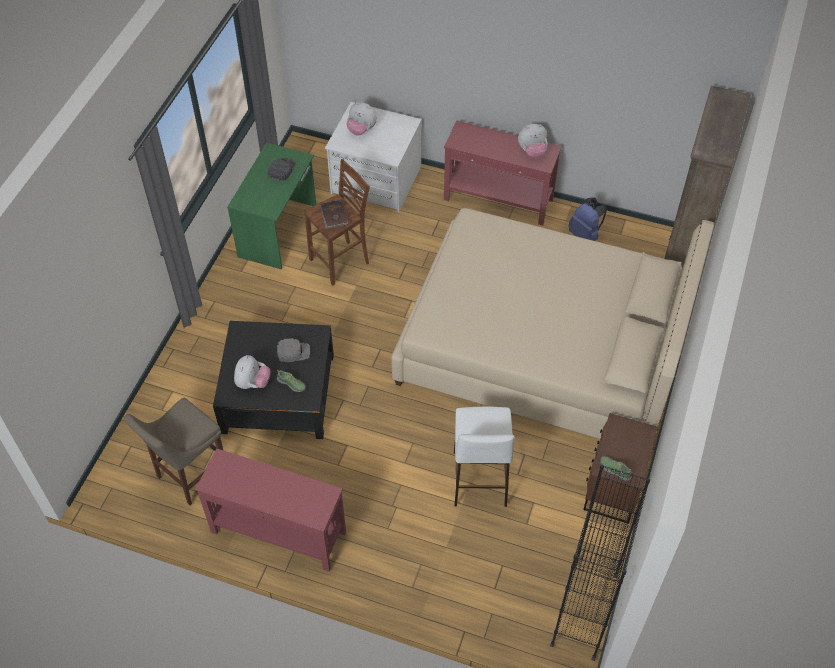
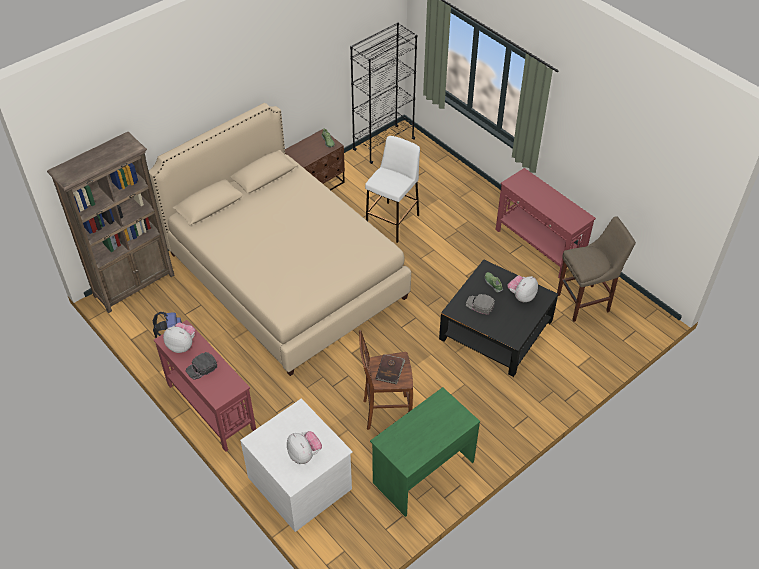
camera: 150 degrees left, 5 degrees down
black cap [267,158,295,182] -> black cap moved to [186,352,218,380]

